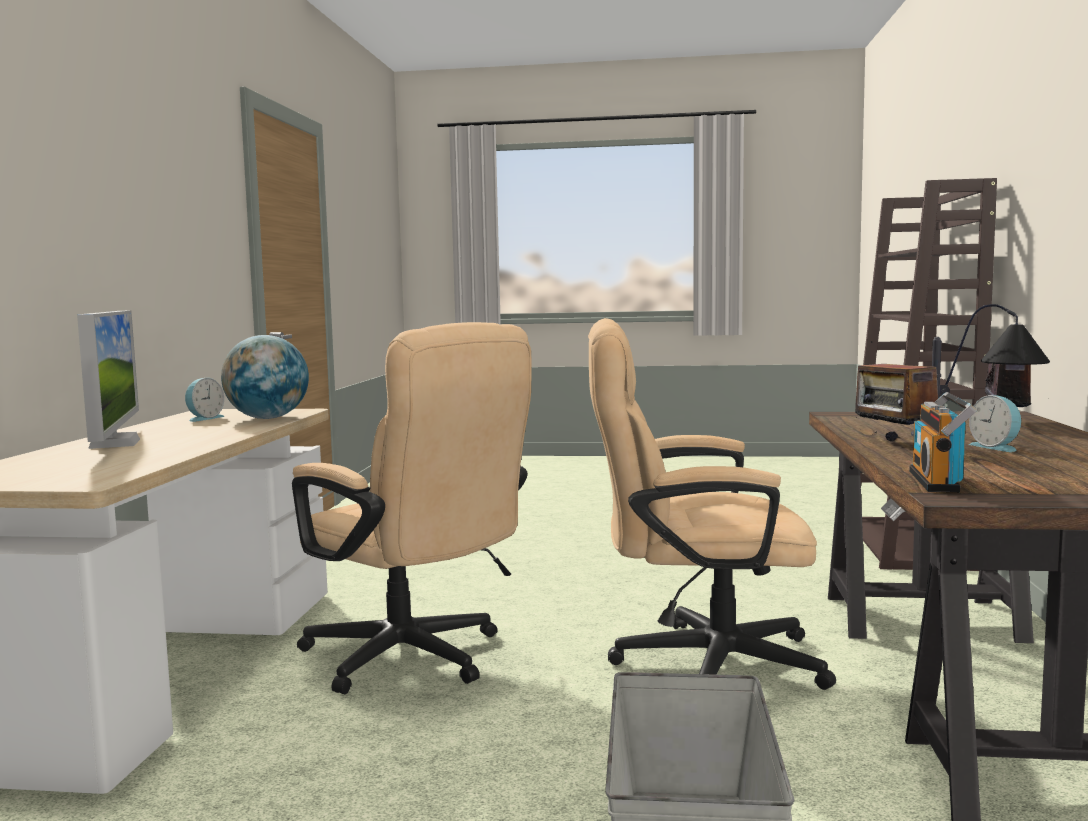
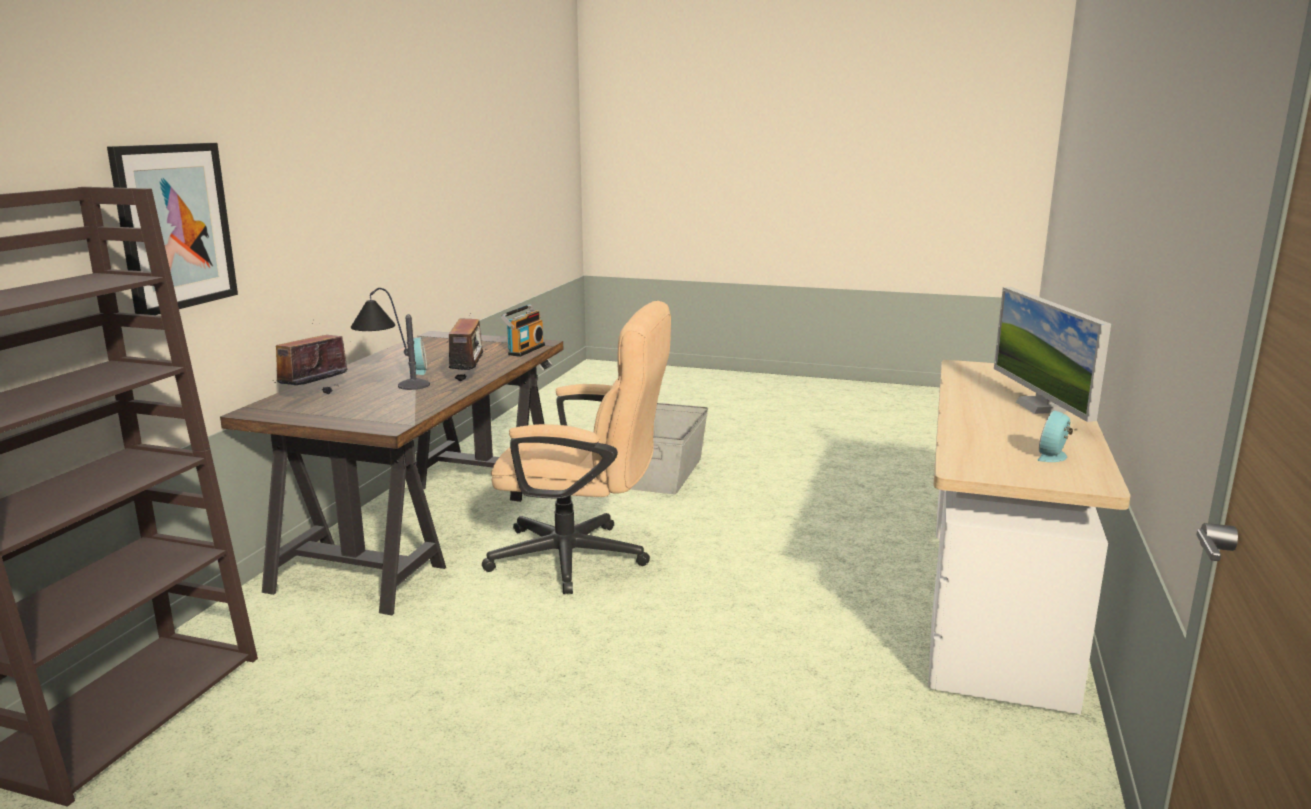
camera: 170 degrees left, 10 degrees up
globe [221,335,309,419] -> none
beige office chair [292,322,531,694] -> none
none -> picture [107,143,238,315]

